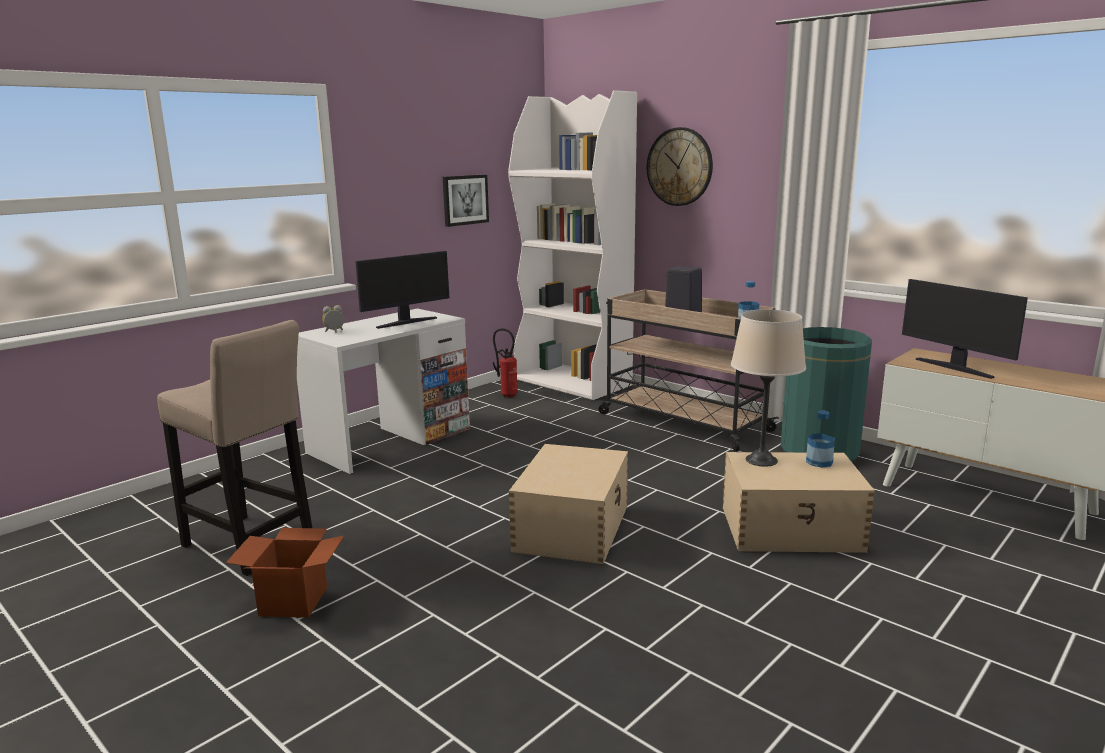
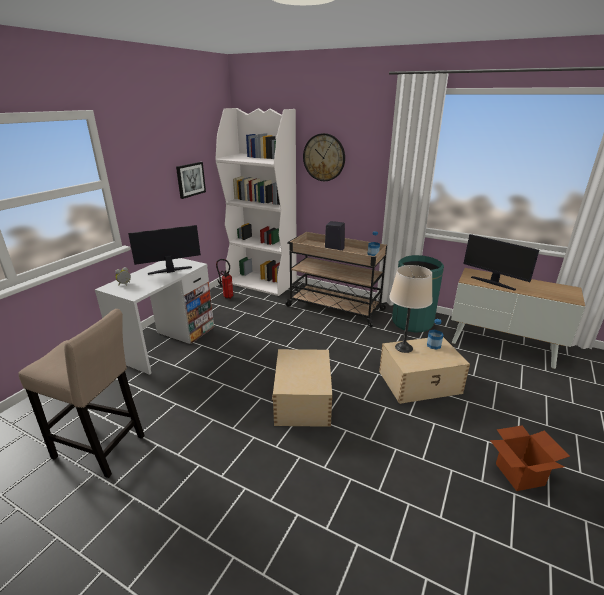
camera: 15 degrees left, 10 degrees up
cardboard box [226,528,344,618] -> cardboard box moved to [490,425,570,491]
monitor [355,251,450,329] -> monitor turned 150 degrees counterclockwise [128,225,201,275]

